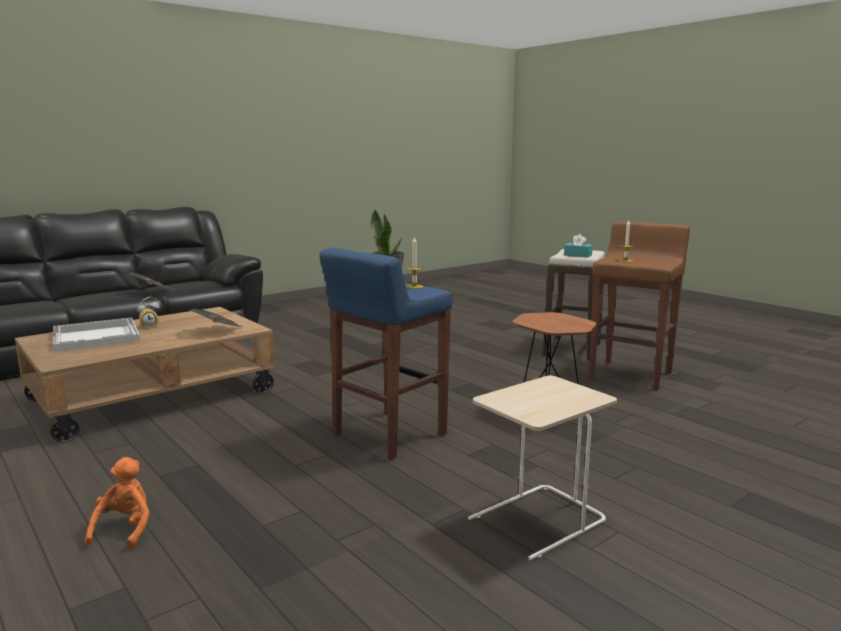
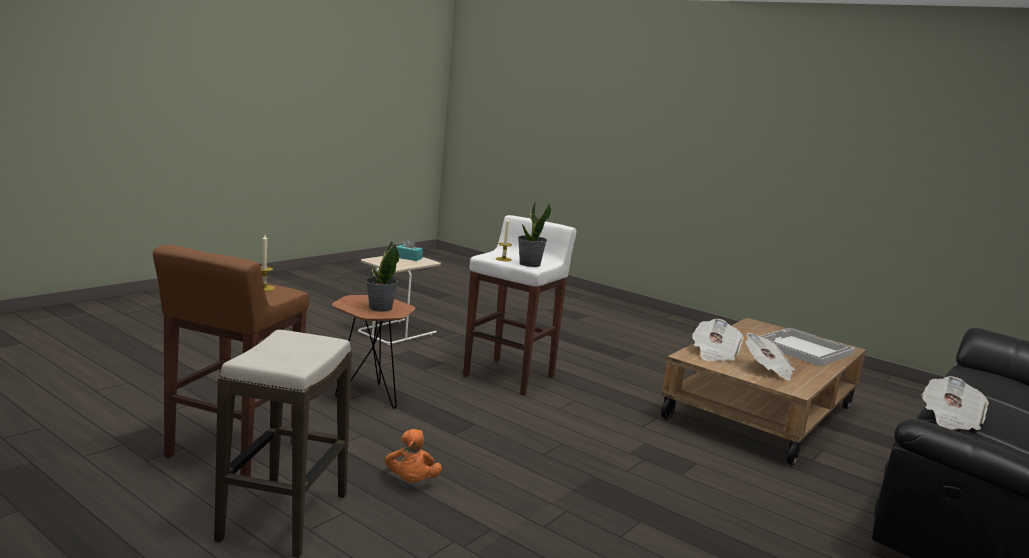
camera: 165 degrees right, 0 degrees up
orange plush toy [85,457,150,549] -> orange plush toy moved to [385,429,442,482]
alarm clock [137,297,159,329] -> none
blue stool [319,247,453,460] -> white stool [463,215,577,395]
turquoise tissue box [564,234,593,257] -> turquoise tissue box moved to [397,238,423,261]
none -> potted plant [366,241,399,312]
none -> newspaper [746,333,795,381]

